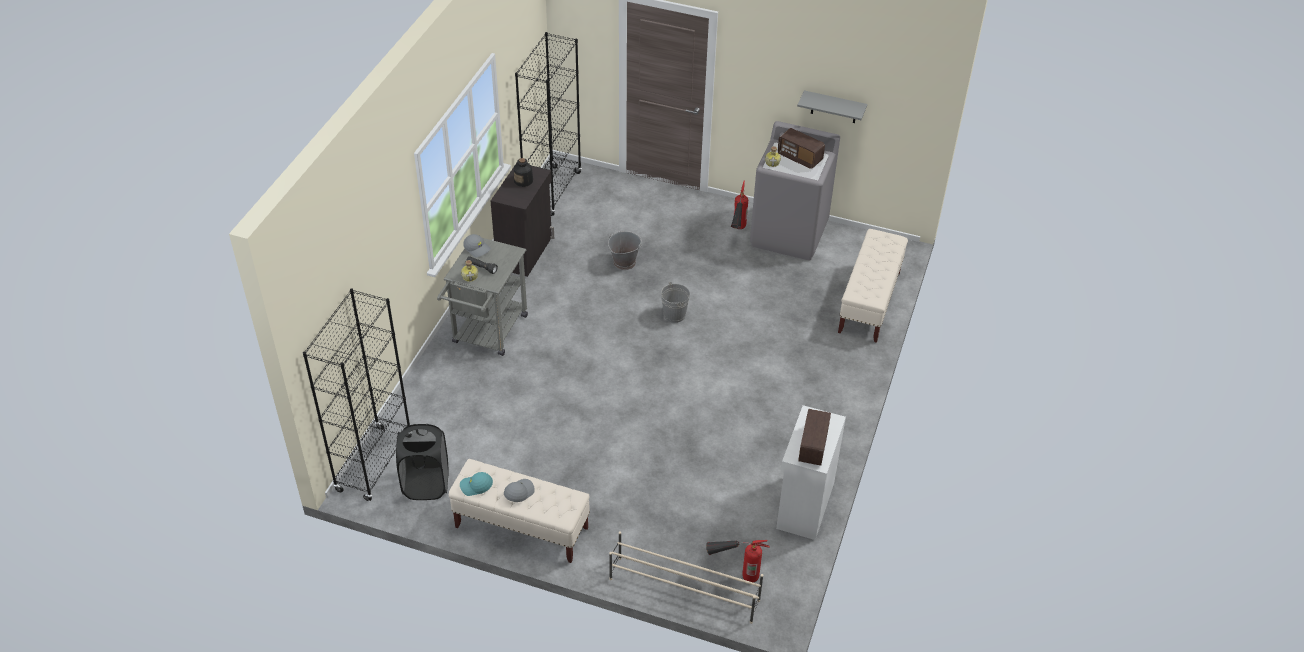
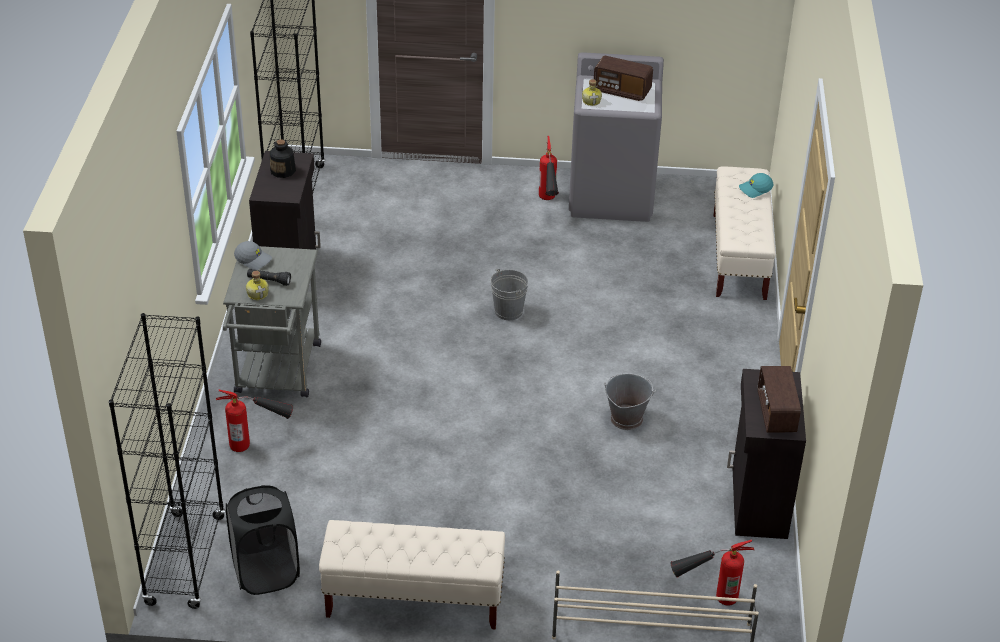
camera: 15 degrees left, 5 degrees down
turquoise cap [460,472,493,496] -> turquoise cap moved to [739,173,773,198]
grey cap [504,479,535,502] -> none
grey bucket [608,231,642,270] -> grey bucket moved to [603,373,656,430]
white cabinet [776,405,846,540] -> black cabinet [727,369,806,539]
grey shelf [797,90,867,123] -> none
none -> fire extinguisher [216,390,293,452]

